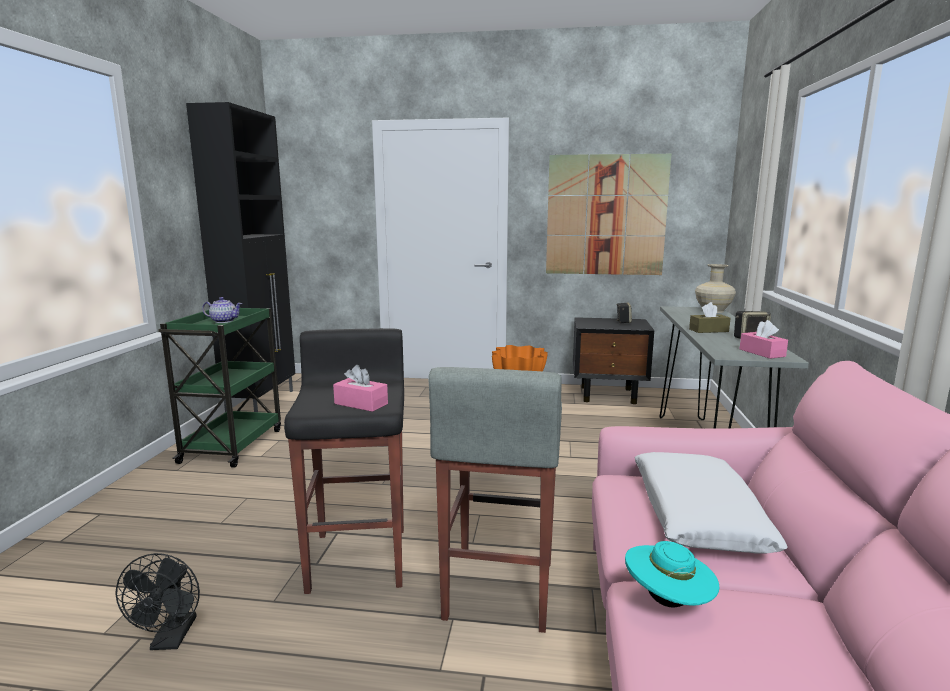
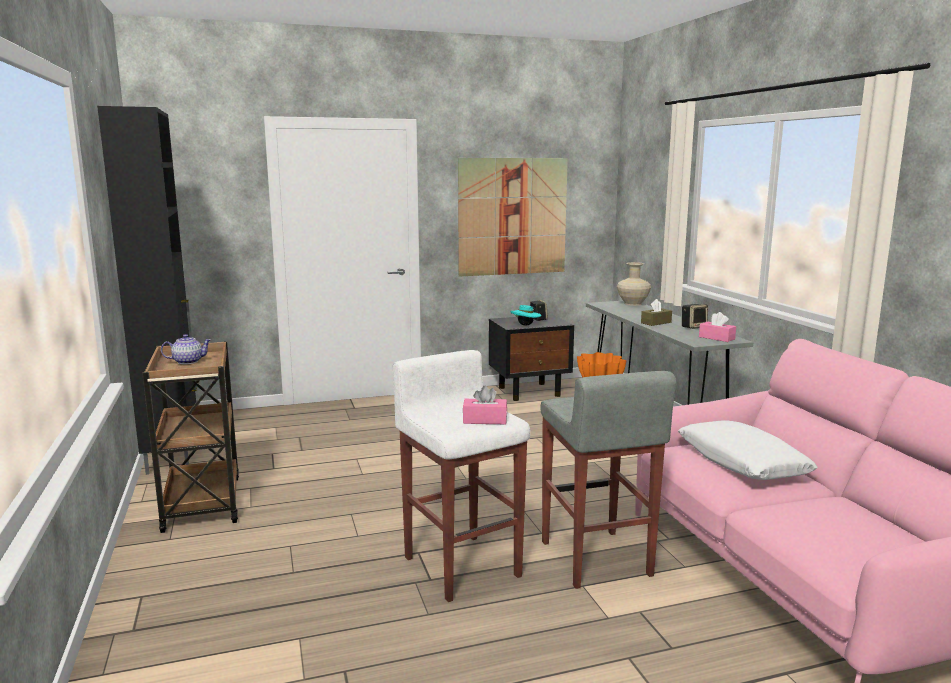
camera: 25 degrees left, 0 degrees up
black fan [115,553,200,650] -> none
green cart [158,308,281,468] -> brown cart [142,341,239,533]
black stool [284,328,404,594] -> white stool [392,350,530,602]
turquoise hat [625,541,719,607] -> turquoise hat moved to [511,305,541,326]

